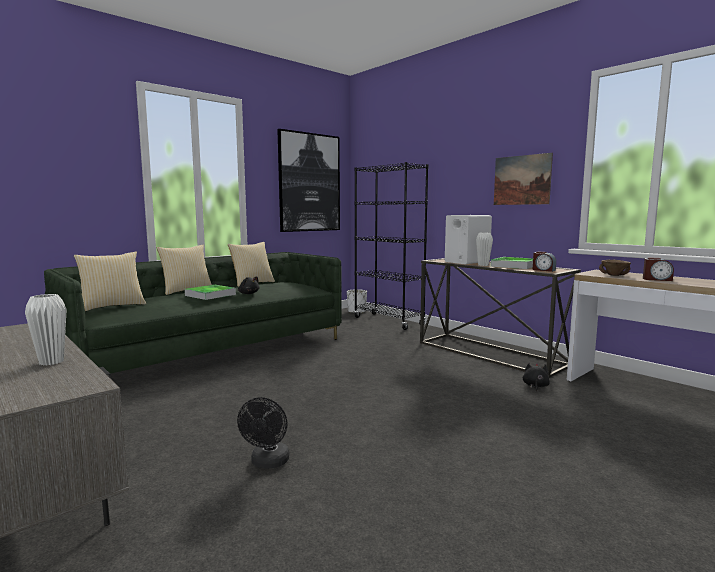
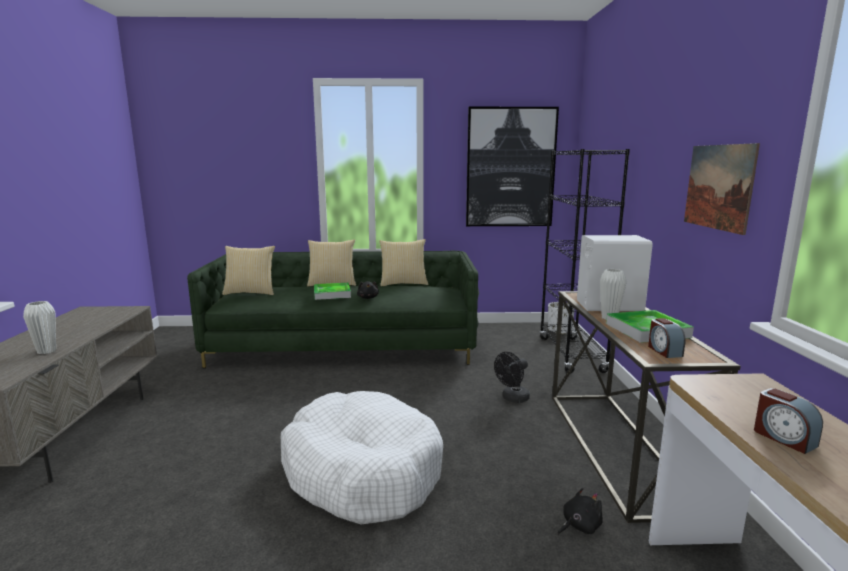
camera: 40 degrees right, 5 degrees up
black fan [237,397,290,468] -> black fan moved to [494,352,530,403]
brown bowl [599,260,631,276] -> none
none -> white dog bed [281,391,443,524]

